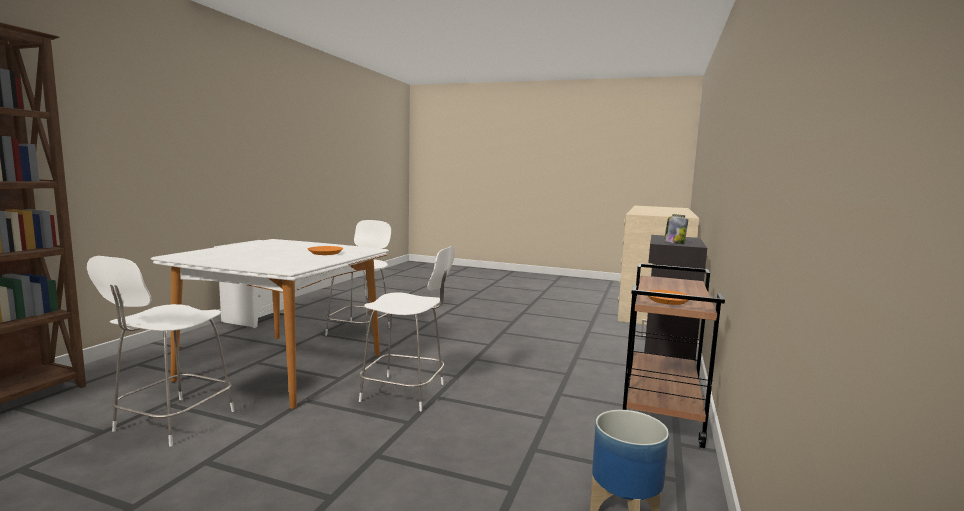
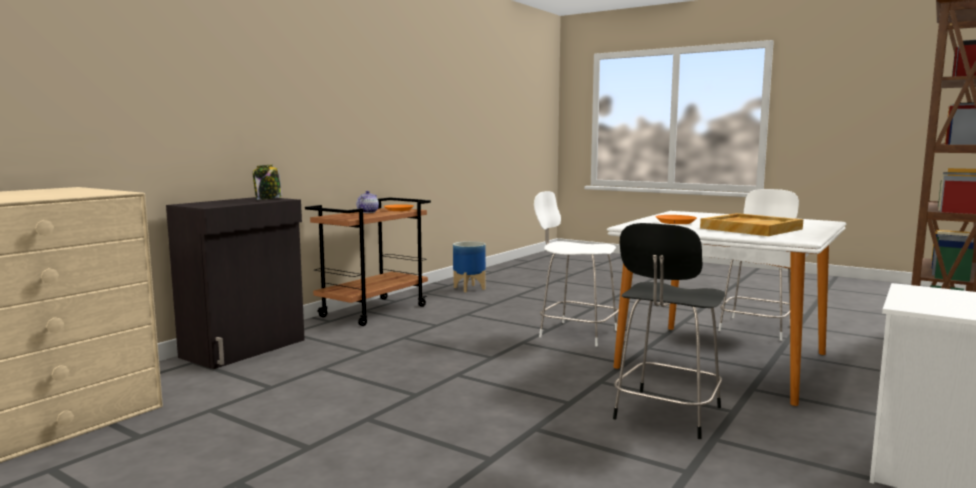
camera: 165 degrees left, 0 degrees up
white chair [325,220,391,341] -> black chair [613,223,725,439]
none -> teapot [356,191,379,213]
none -> beige tray [700,213,803,236]

